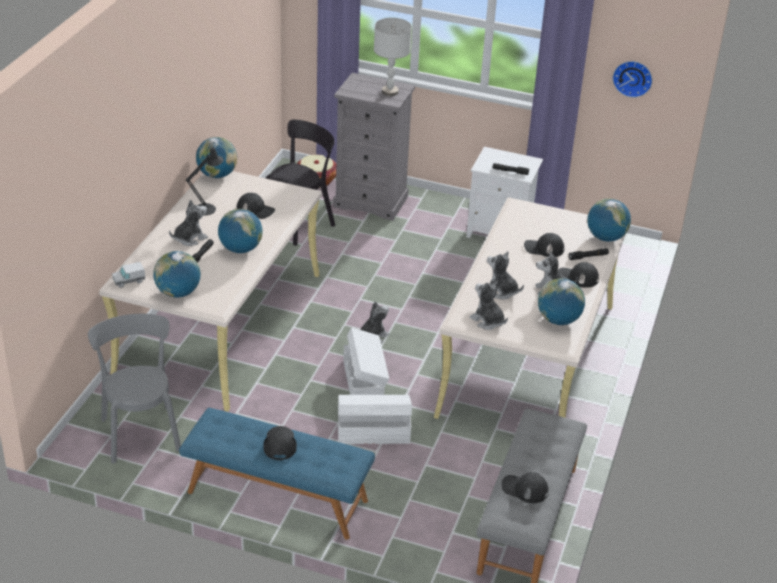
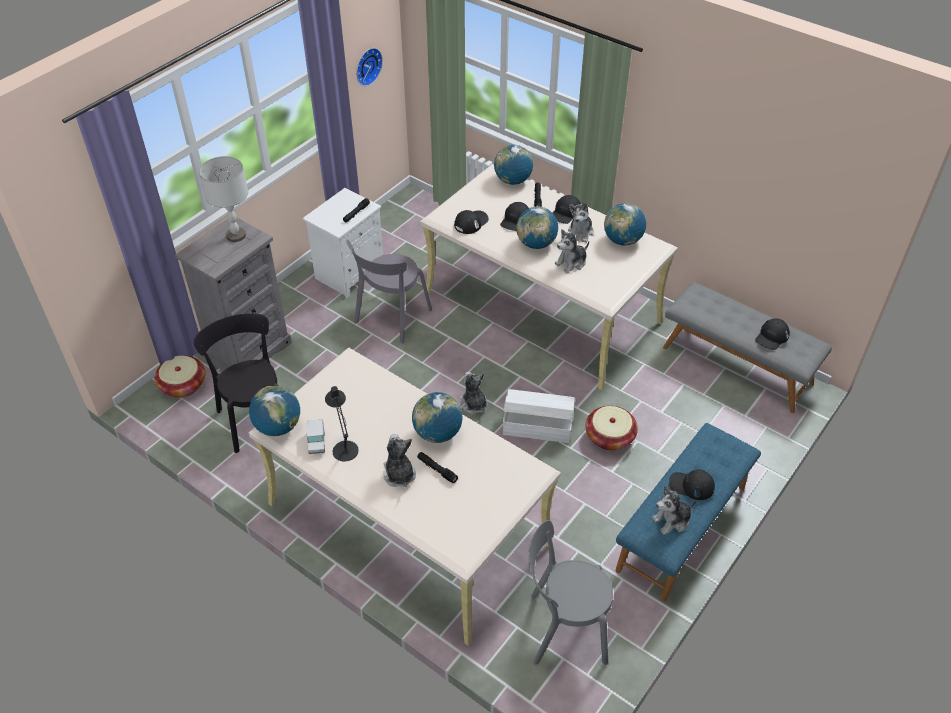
camera: 70 degrees left, 10 degrees up
toy truck [112,262,145,288] -> toy truck moved to [307,419,325,454]
globe [153,251,200,298] -> globe moved to [516,207,558,249]
black cap [237,193,275,219] -> black cap moved to [454,210,489,234]
white storage box [338,395,412,444] -> basket [586,406,638,451]
plush toy [469,281,508,330] -> plush toy moved to [652,485,697,535]
none -> grey chair [346,239,432,344]

